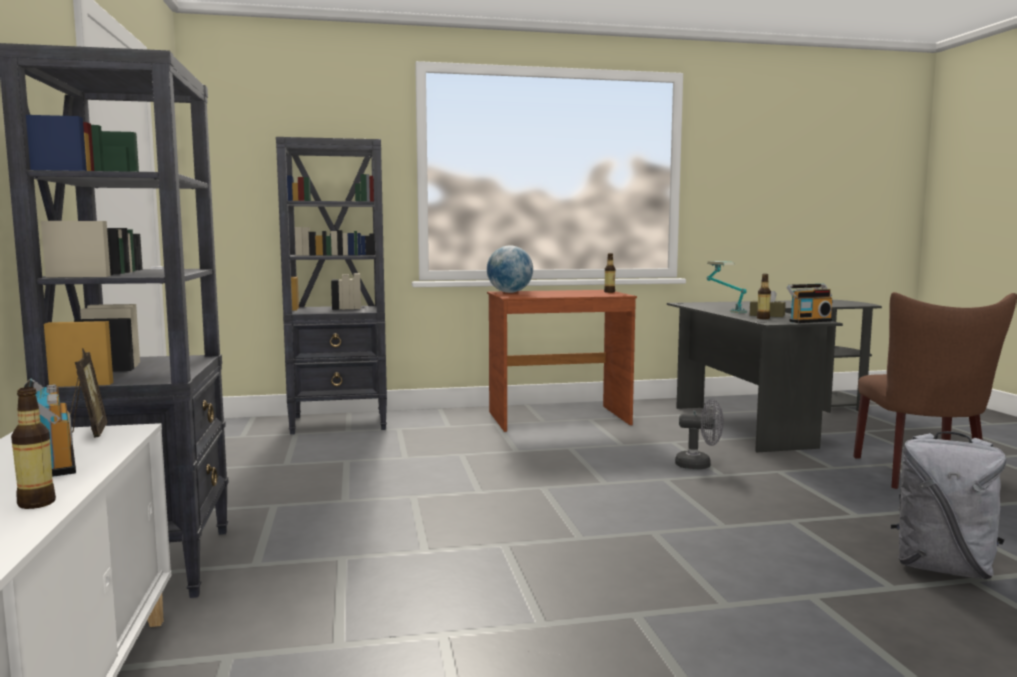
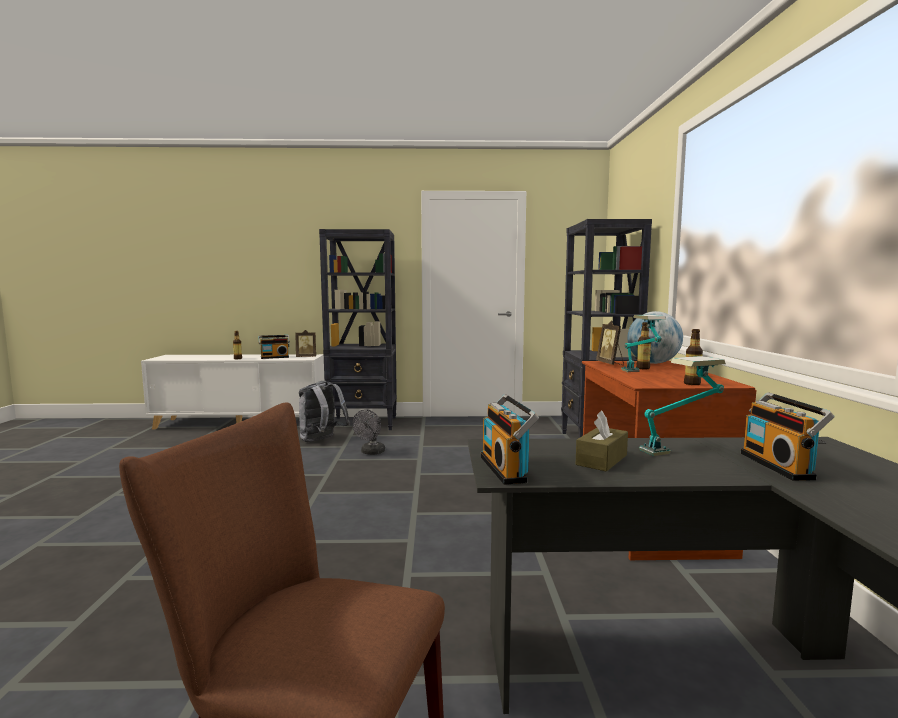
camera: 100 degrees right, 0 degrees up
grey fan [675,399,724,469] -> grey fan moved to [352,410,385,455]
bottle [757,274,771,319] -> bottle moved to [636,322,651,370]
grey backpack [891,431,1006,579] -> grey backpack moved to [299,381,350,442]
none -> picture frame [596,320,624,365]
none -> table lamp [621,315,666,372]
none -> radio [741,393,835,481]

